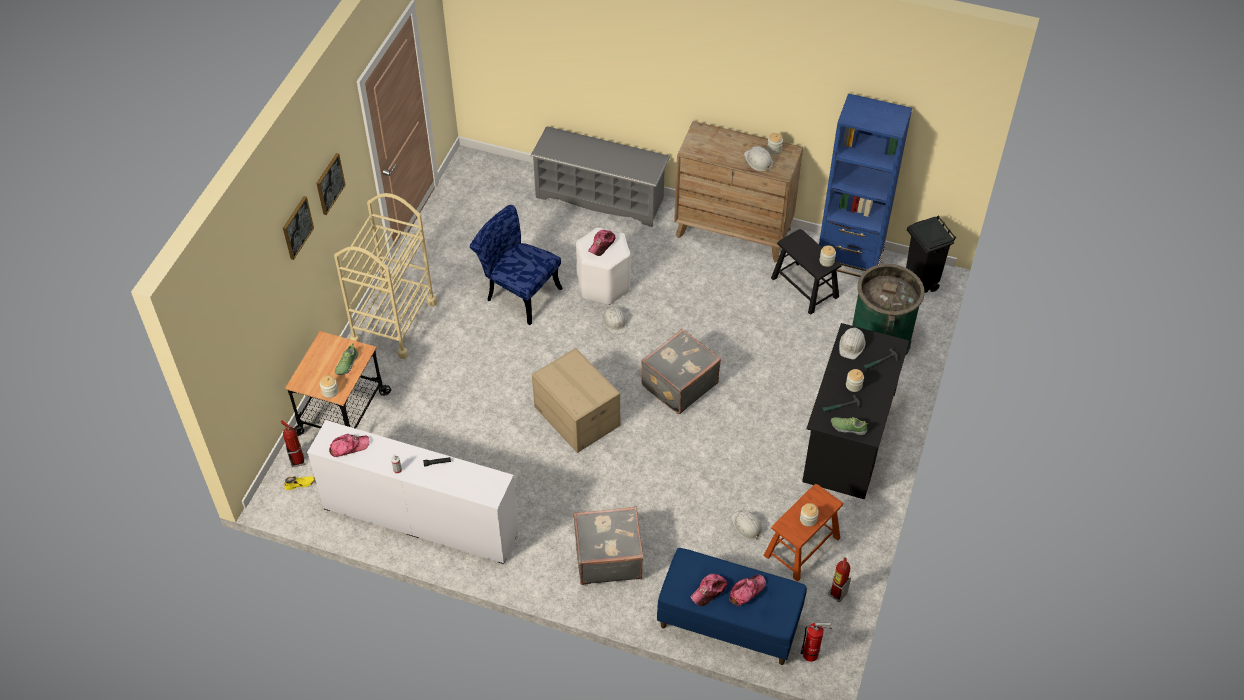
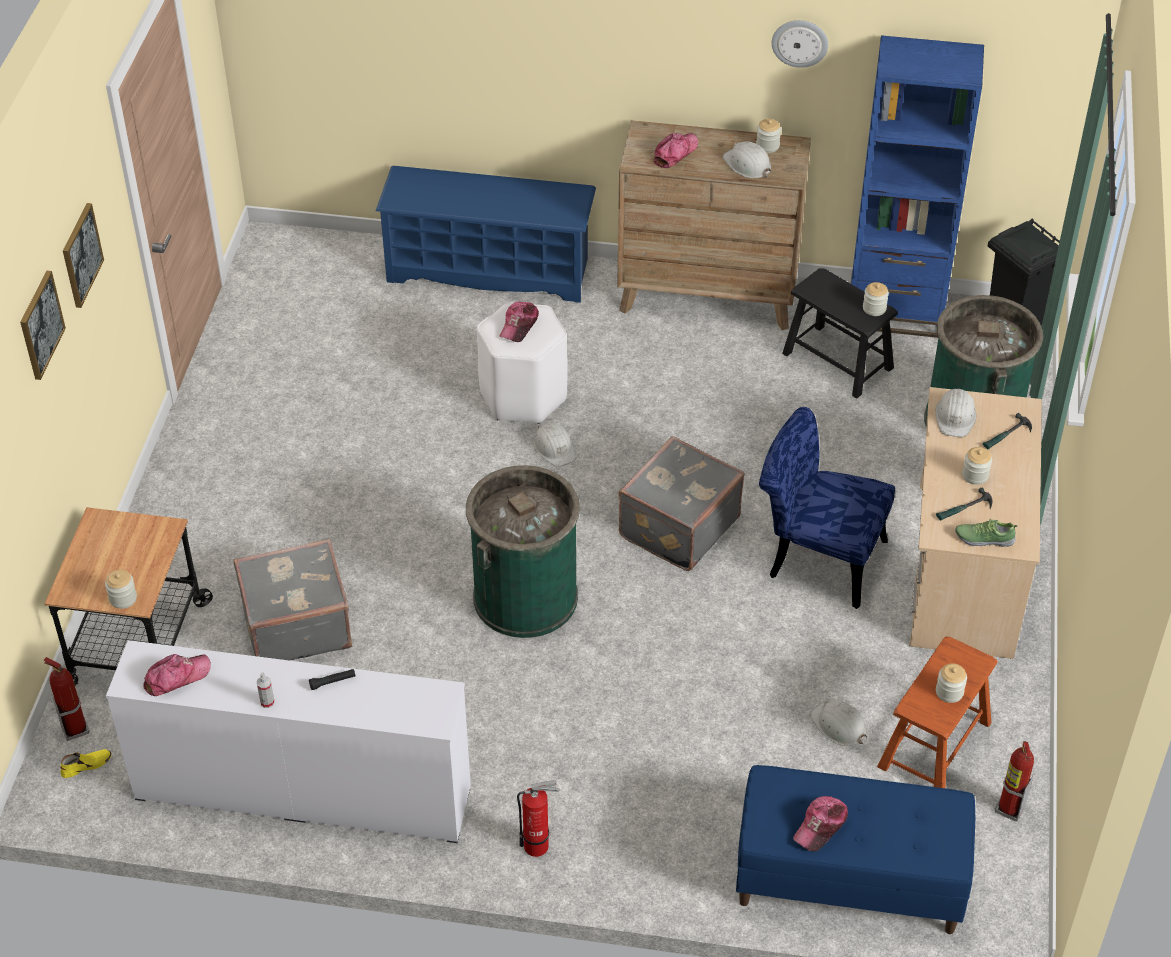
camera: 10 degrees left, 5 degrees down
beige cart [334,193,437,359] -> none
shoe [335,343,358,375] -> none
blue chair [470,205,563,325] -> blue chair moved to [759,407,895,609]
grey shoe rack [530,126,670,227] -> blue shoe rack [376,166,596,303]
cardboard box [532,348,620,453] -> green trash can [466,465,580,638]
grey suitcase [574,507,644,585] -> grey suitcase moved to [234,539,352,661]
cap [729,575,766,606] -> cap moved to [654,133,698,168]
fire extinguisher [800,622,832,662] -> fire extinguisher moved to [517,780,560,857]
black desk [802,323,909,500] -> beige desk [909,387,1042,659]
none -> wall clock [772,20,828,68]

